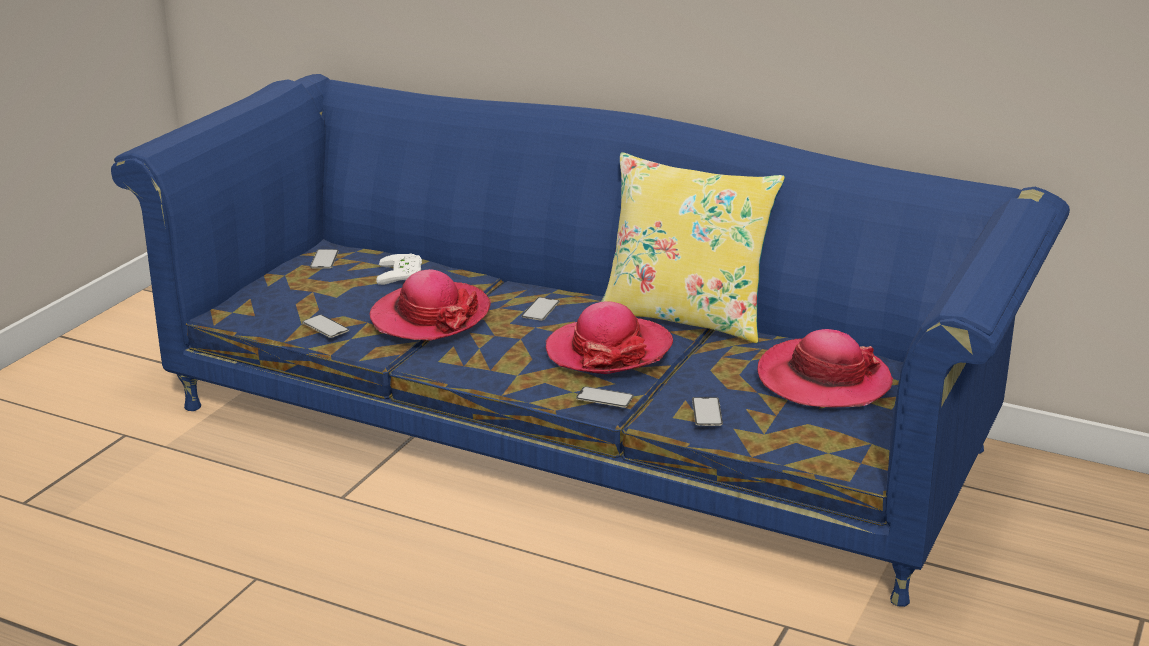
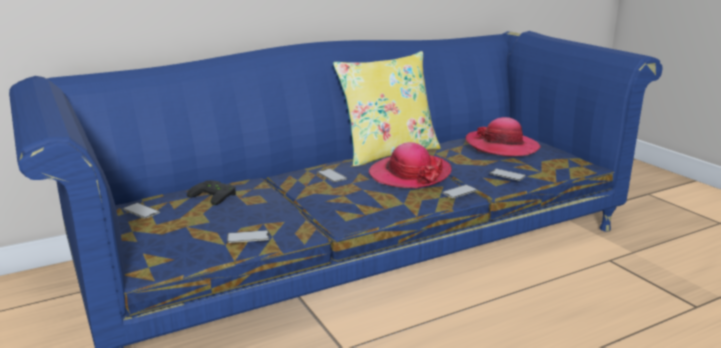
camera: 55 degrees left, 5 degrees down
hat [370,269,491,340] -> none
white game controller [376,254,422,285] -> black game controller [187,180,236,205]

